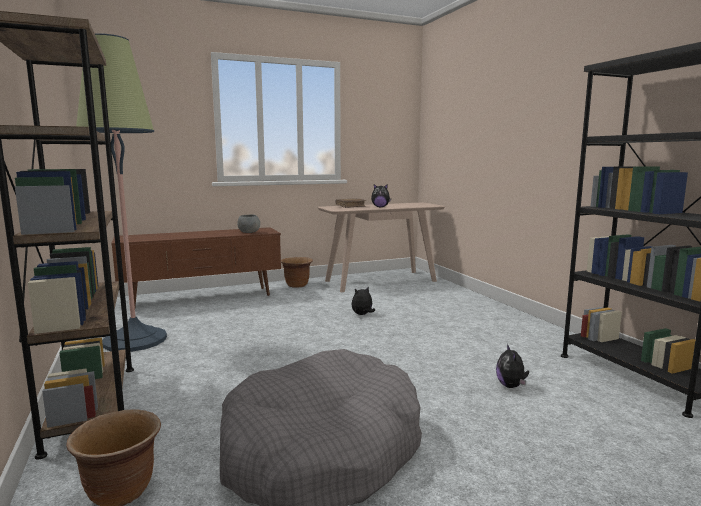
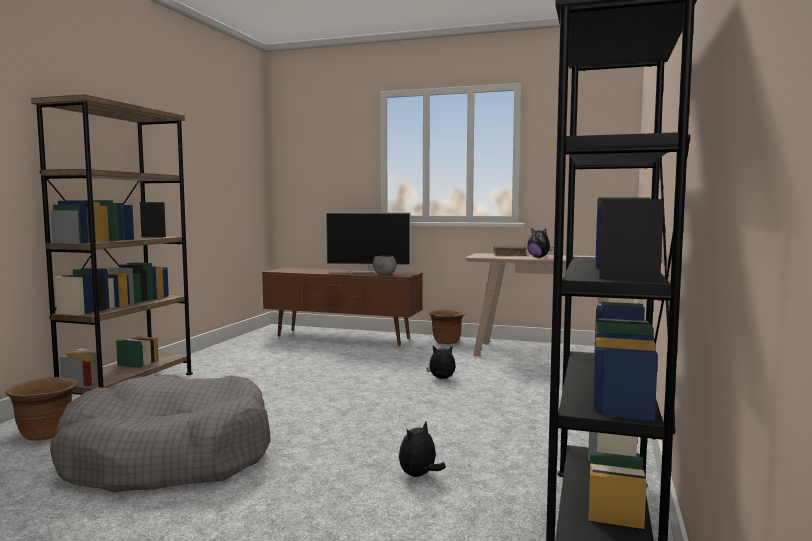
camera: 40 degrees right, 5 degrees down
floor lamp [76,33,167,352] -> none
none -> television [325,212,411,273]

